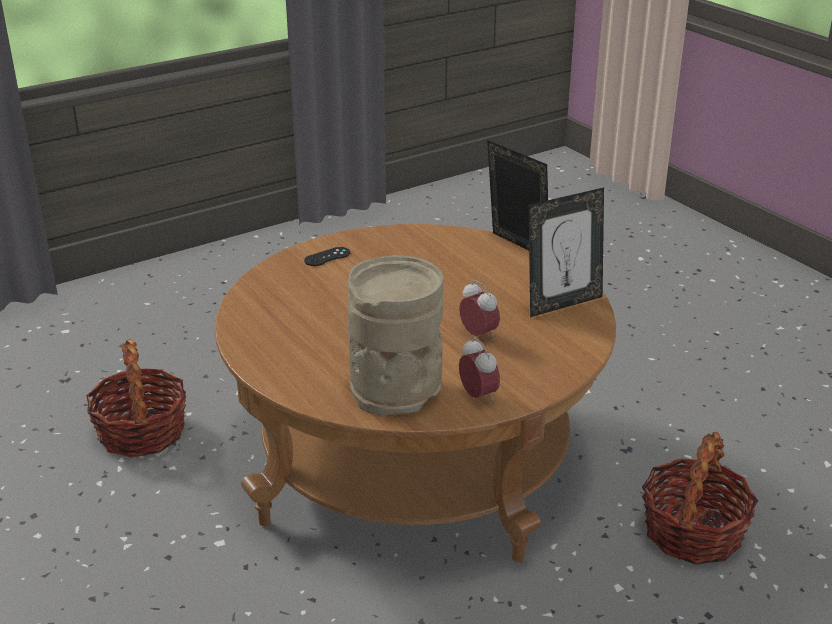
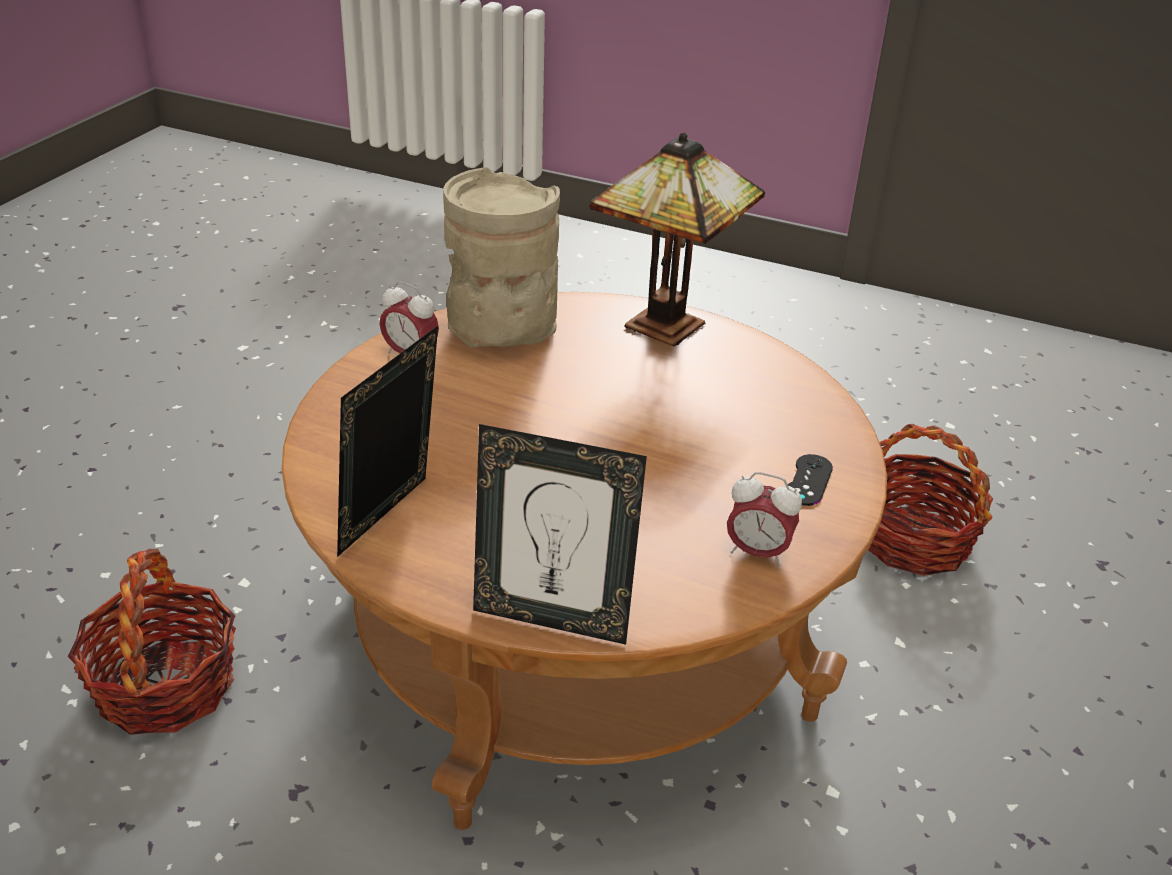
camera: 145 degrees right, 5 degrees up
alarm clock [459,280,500,340] -> alarm clock moved to [727,472,802,566]
none -> table lamp [590,132,765,347]

